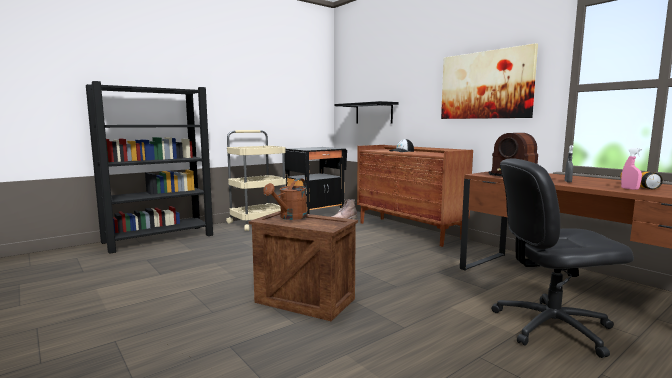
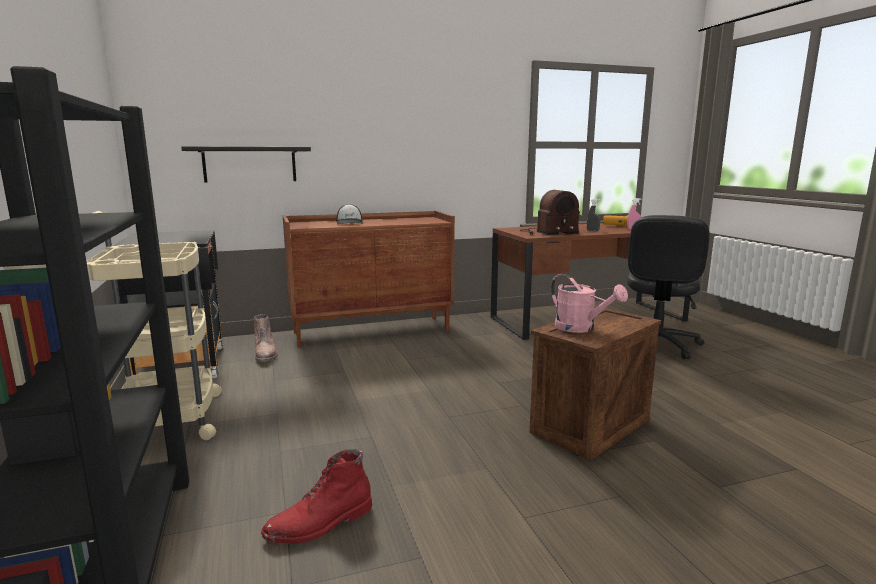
camera: 70 degrees left, 5 degrees up
brown watering can [263,178,307,220] -> pink watering can [551,274,628,333]
picture [441,43,538,119] -> none
none -> red boot [261,449,373,544]

